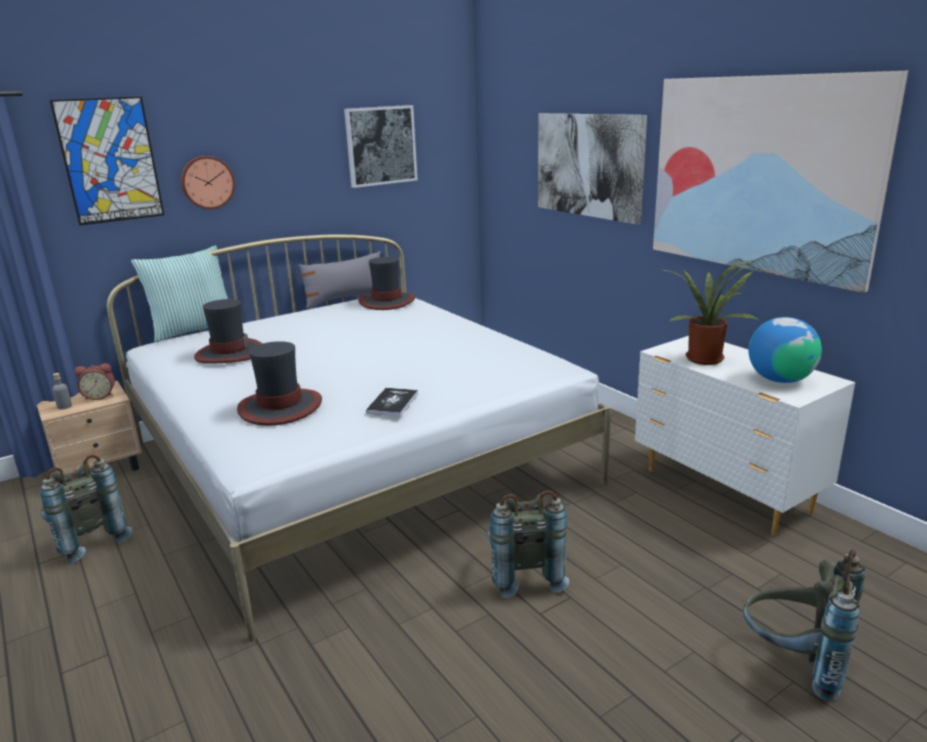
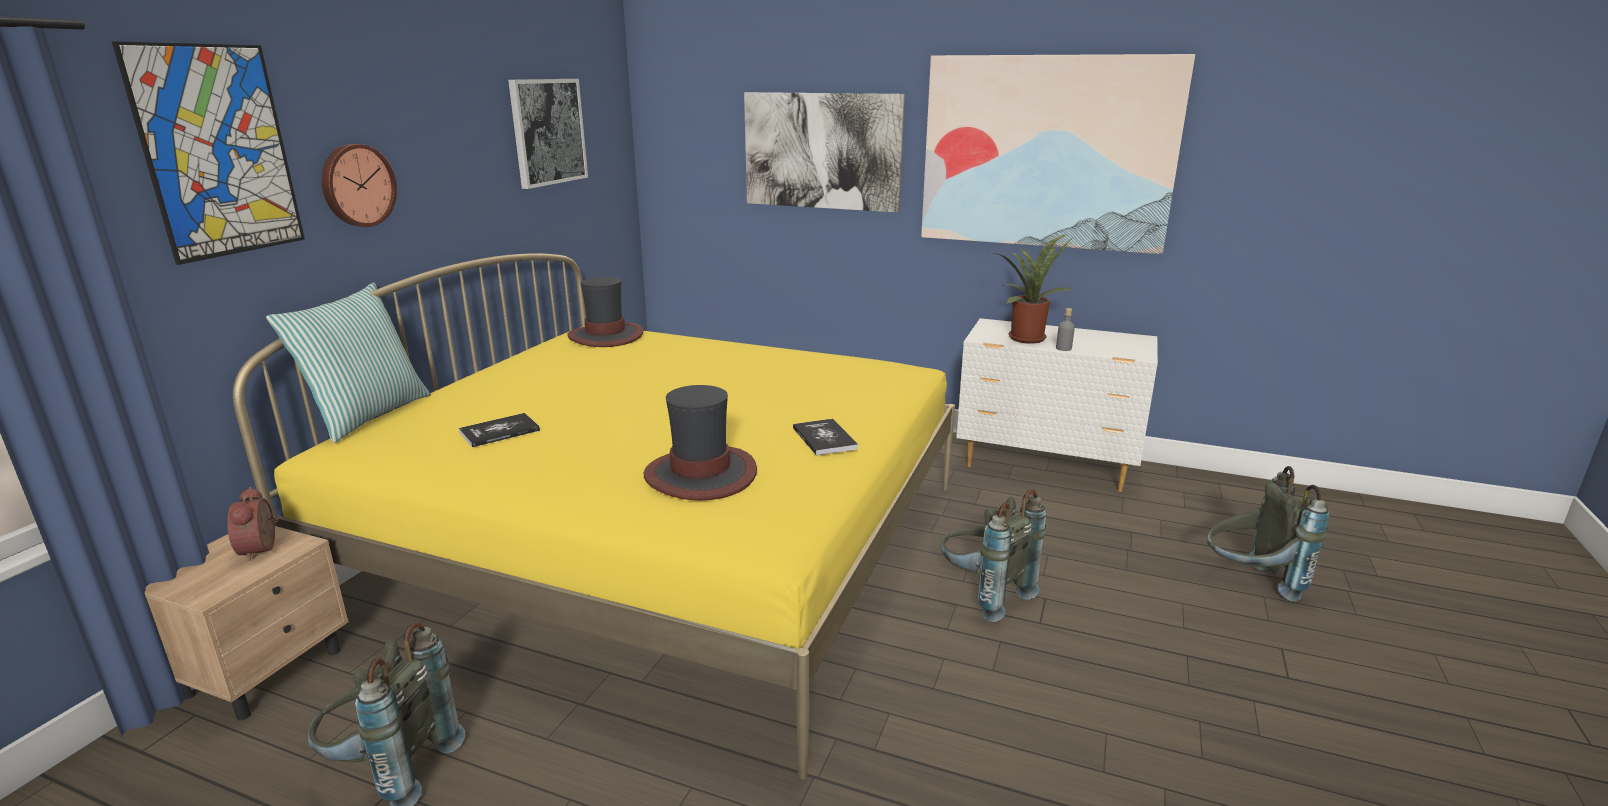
camera: 35 degrees left, 0 degrees up
grey bottle [52,373,72,409] -> grey bottle moved to [1056,308,1075,351]
alarm clock [75,363,115,400] -> alarm clock turned 120 degrees clockwise [227,487,278,562]
white bed [107,235,611,642] -> yellow bed [233,253,955,780]
hat [194,299,263,364] -> book [459,413,540,447]
grey pillow [298,251,380,309] -> none
globe [749,317,822,383] -> none

